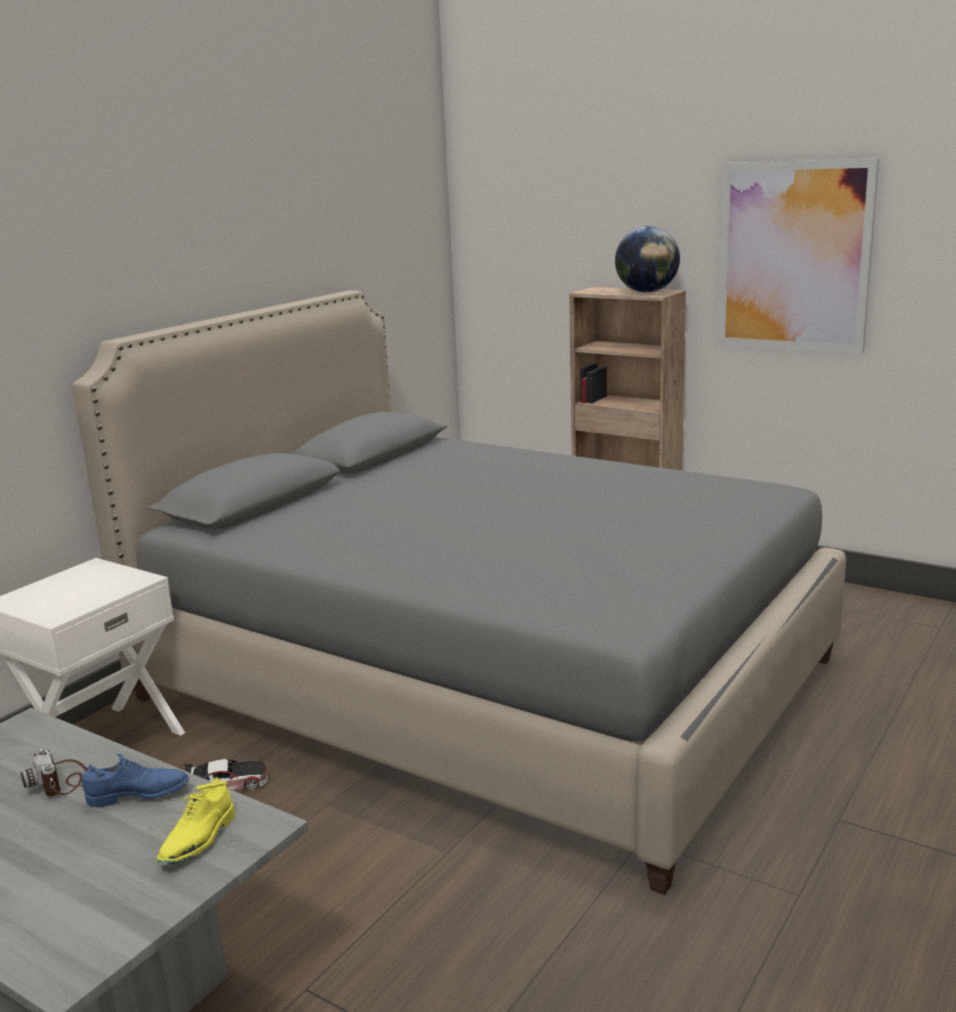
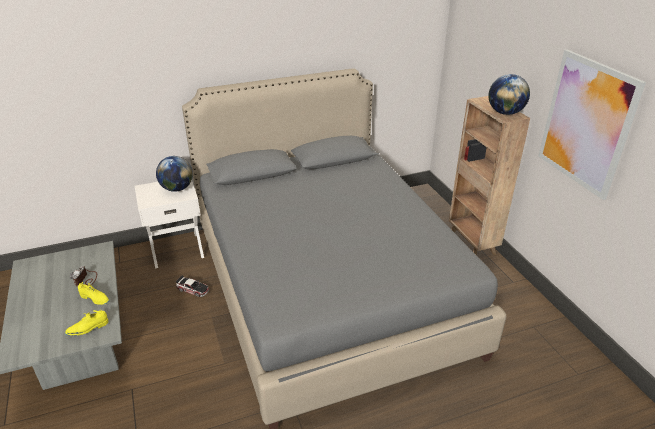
camera: 35 degrees right, 15 degrees up
blue shoe [82,754,190,807] -> yellow shoe [78,282,109,305]
none -> globe [156,156,193,192]

